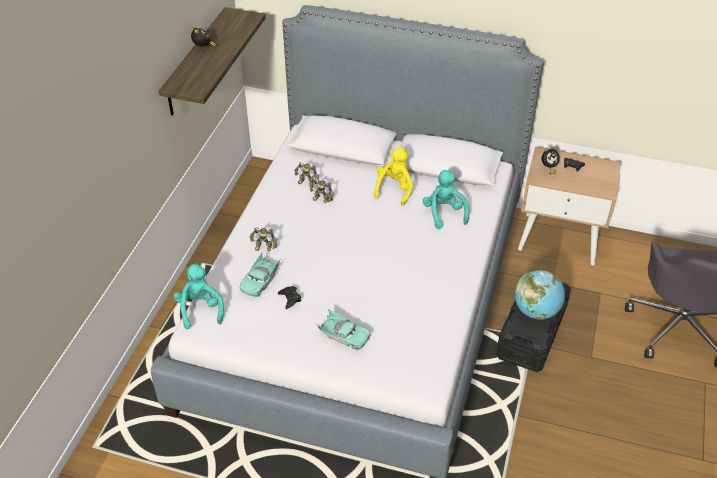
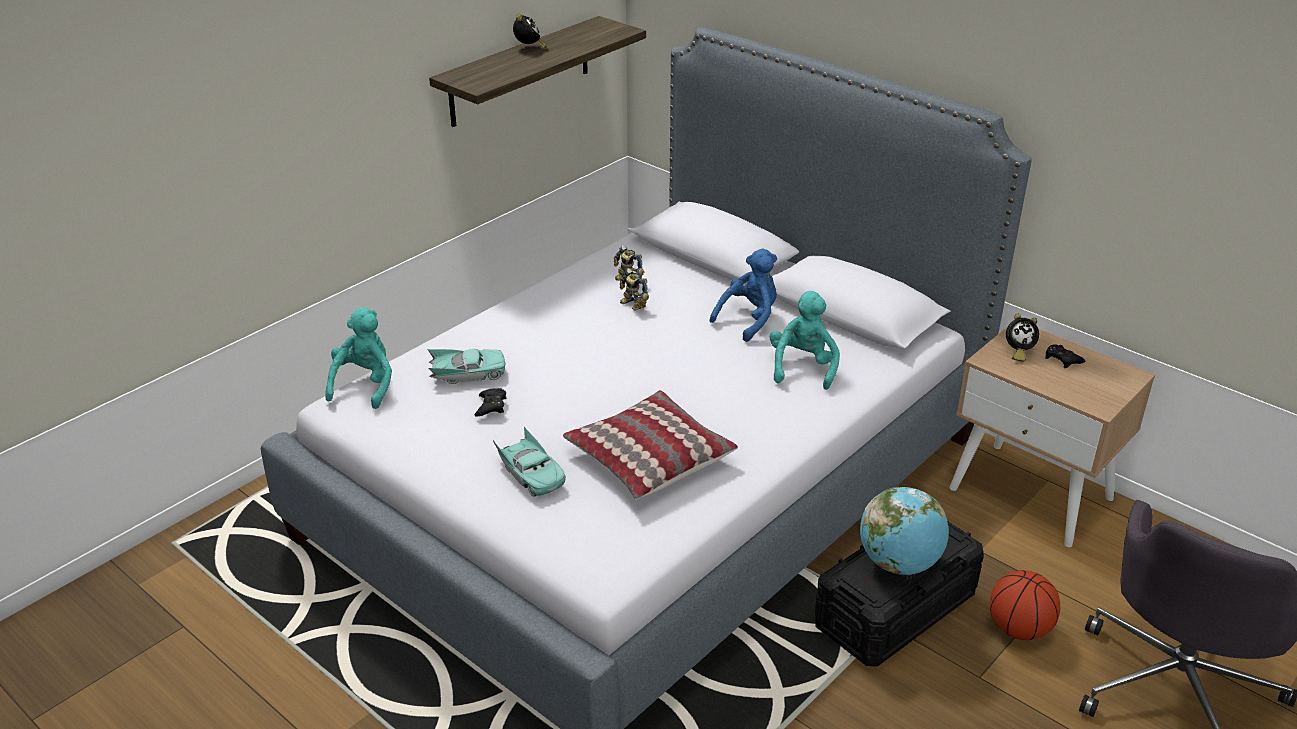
camera: 25 degrees right, 10 degrees down
turquoise toy car [240,253,280,297] -> turquoise toy car turned 150 degrees counterclockwise [427,349,505,384]
toy robot [250,228,278,251] -> none
yellow plush toy [374,147,413,206] -> blue plush toy [710,249,777,342]
none -> pillow [563,390,738,500]
none -> basketball [990,570,1060,640]

